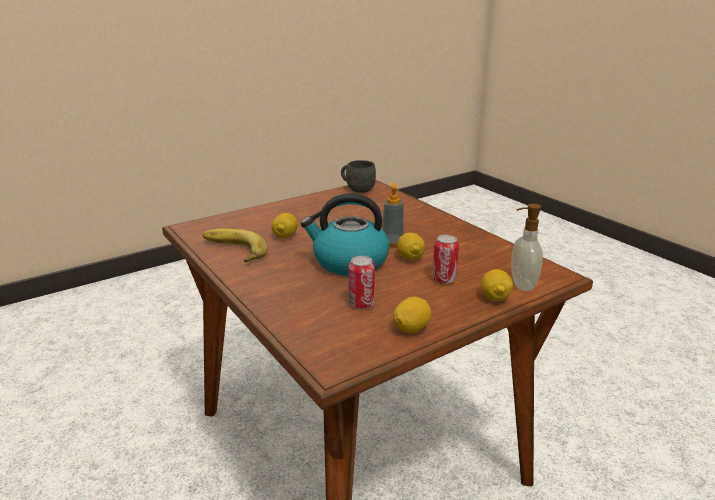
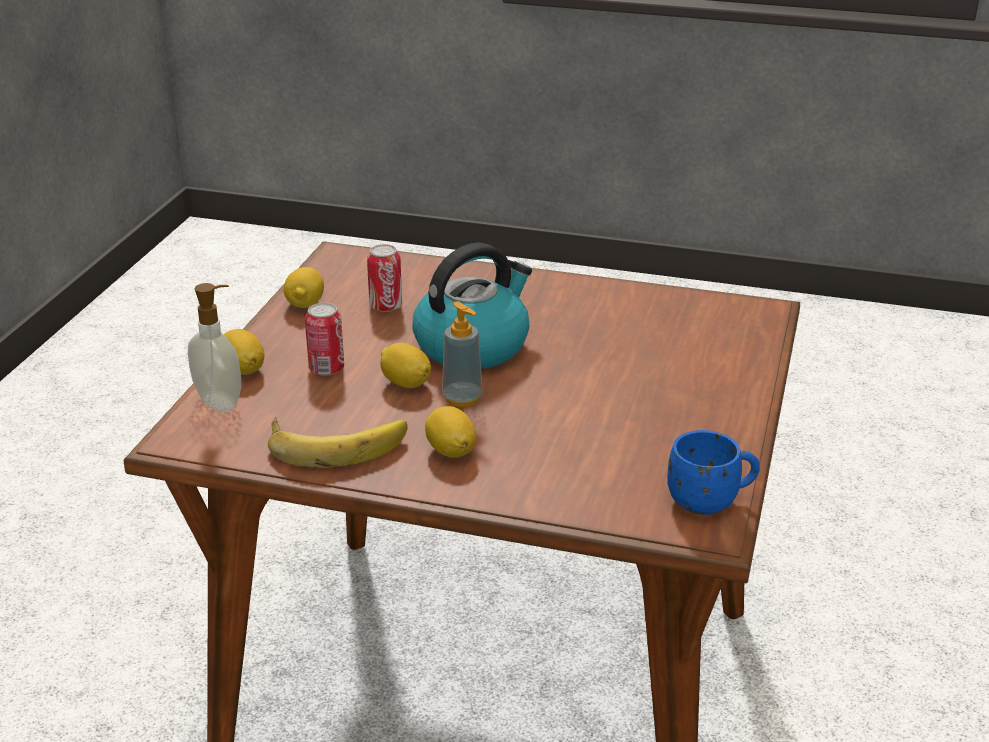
camera: 140 degrees right, 5 degrees up
banana [203,228,268,262] -> banana moved to [268,417,407,468]
lemon [271,213,297,238] -> lemon moved to [425,406,476,458]
grey mug [341,160,376,193] -> blue mug [668,430,760,515]

